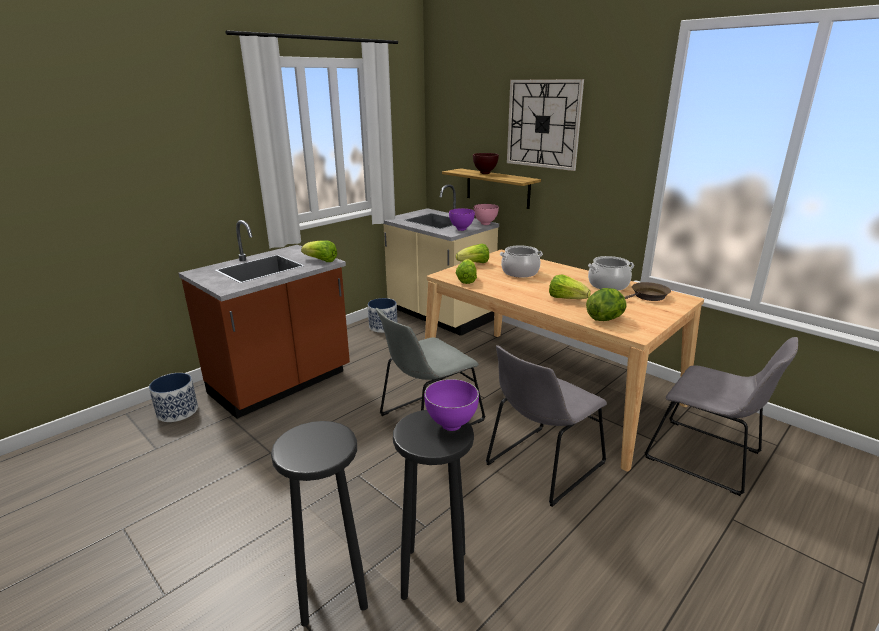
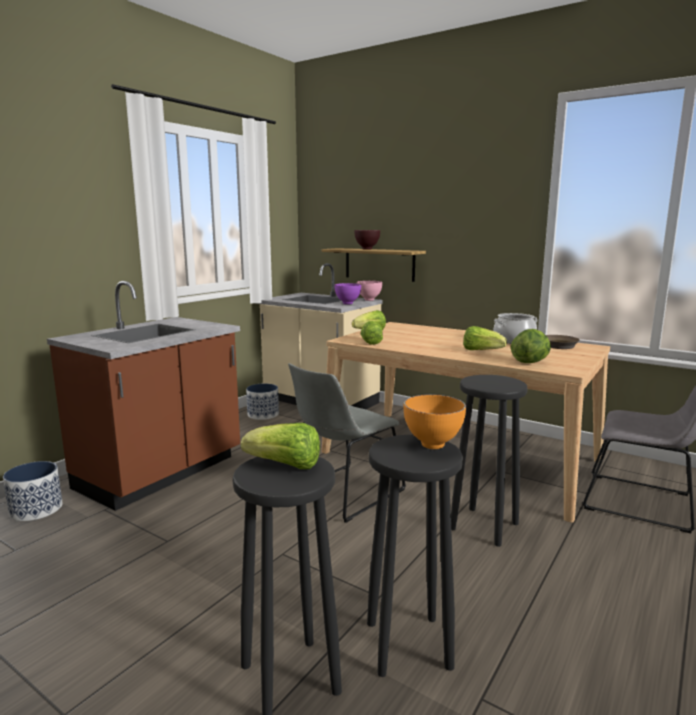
camera: 10 degrees left, 10 degrees down
lettuce [301,240,337,262] -> lettuce moved to [241,423,320,469]
purple bowl [424,379,479,431] -> orange bowl [404,394,466,449]
grey chair [486,345,607,507] -> black stool [451,375,528,547]
cooking pot [500,245,543,278] -> none
wall clock [507,79,584,171] -> none

